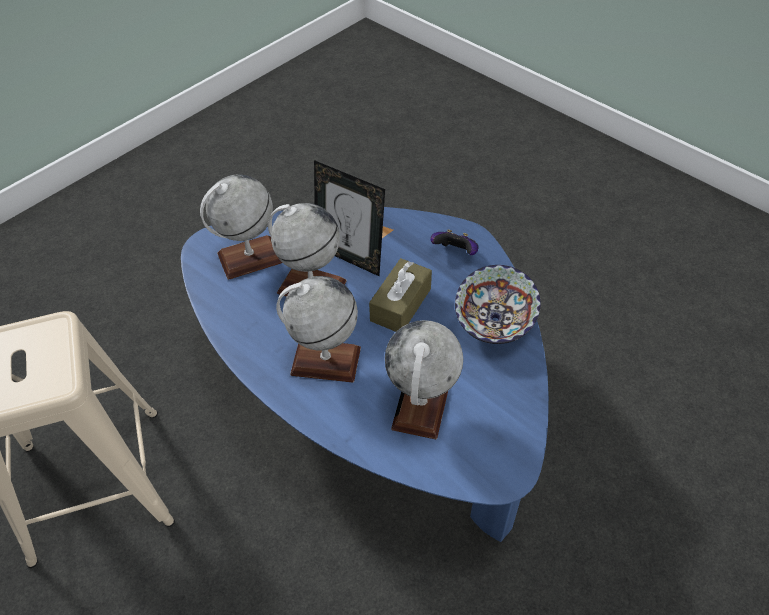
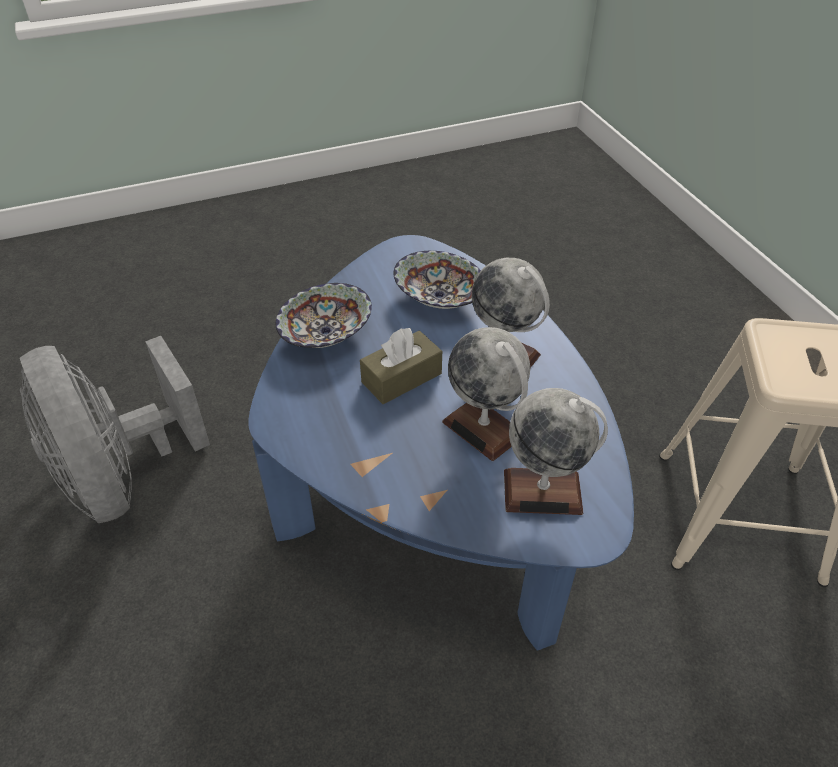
camera: 155 degrees left, 5 degrees down
picture frame [314,160,385,276] -> none
globe [385,320,463,439] -> bowl [393,251,481,309]
game controller [431,229,479,255] -> none
none -> grey fan [20,336,210,523]

